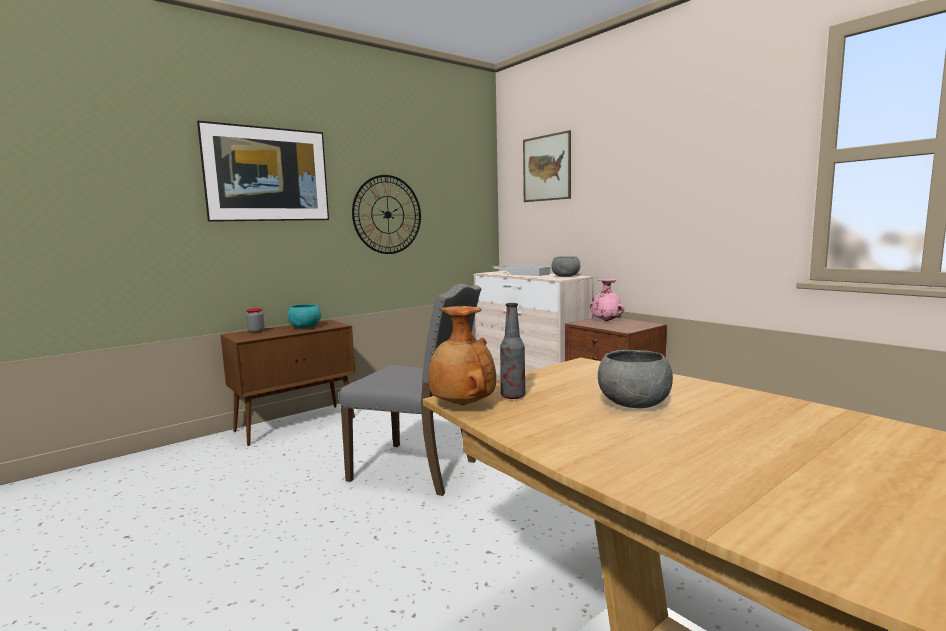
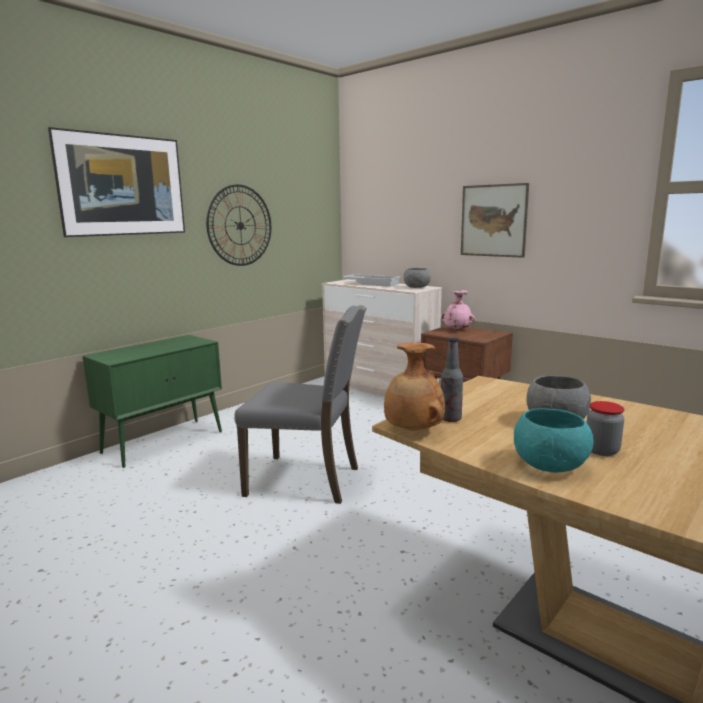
camera: 10 degrees left, 5 degrees up
brown cabinet [221,320,355,446] -> green cabinet [83,335,222,468]
jar [246,308,265,333] -> jar moved to [586,401,624,456]
turquoise bowl [287,304,321,328] -> turquoise bowl moved to [514,408,594,473]
picture [523,130,571,202] -> picture moved to [461,183,529,258]

